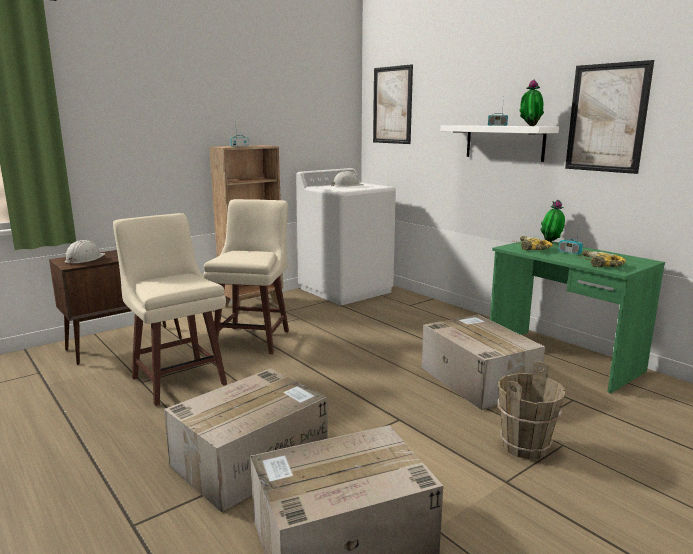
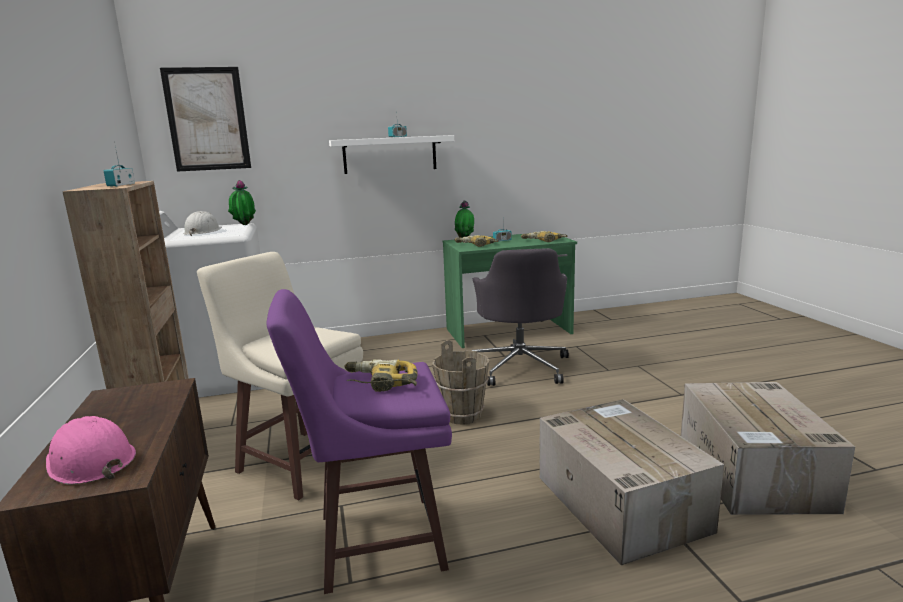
camera: 65 degrees left, 0 degrees up
white hard hat [65,240,105,265] -> pink hard hat [46,416,136,485]
beige stool [113,213,227,406] -> purple stool [266,289,452,594]
cardboard box [422,315,545,410] -> grey office chair [471,248,569,386]
brown bucket [498,361,566,460] -> brown bucket moved to [432,340,489,425]
potted plant [519,80,544,126] -> potted plant moved to [228,180,256,225]
picture [565,60,654,174] -> none
none -> power drill [344,359,418,392]

